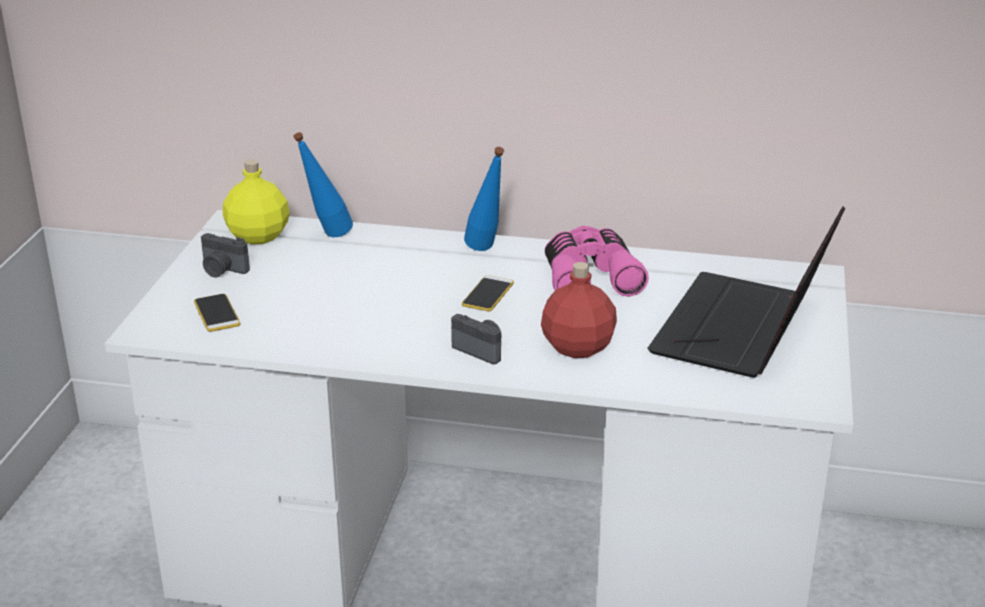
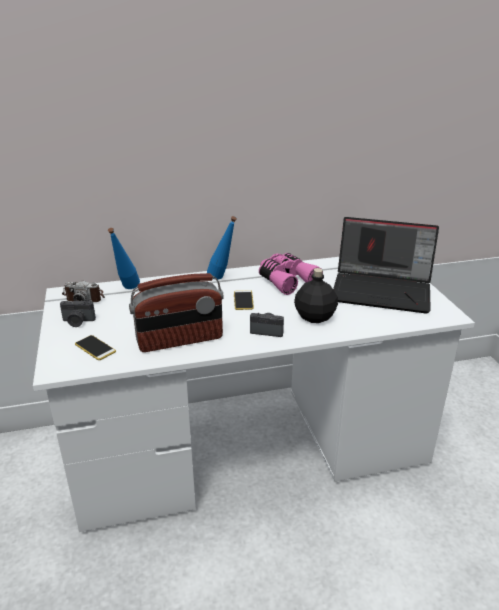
camera: 25 degrees left, 0 degrees up
yellow bottle [223,160,290,244] -> camera [62,280,105,302]
red bottle [541,262,617,358] -> black bottle [294,268,338,323]
laptop [648,206,845,378] -> laptop turned 75 degrees counterclockwise [333,217,439,314]
none -> radio [129,273,224,352]

